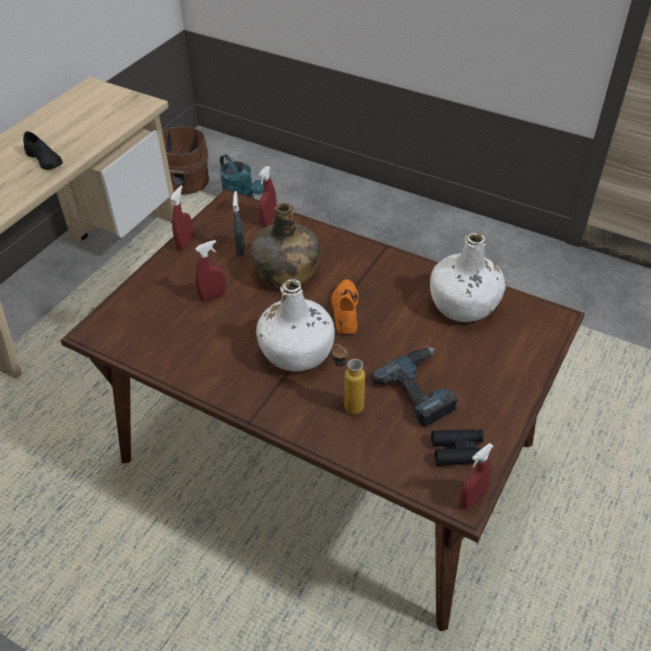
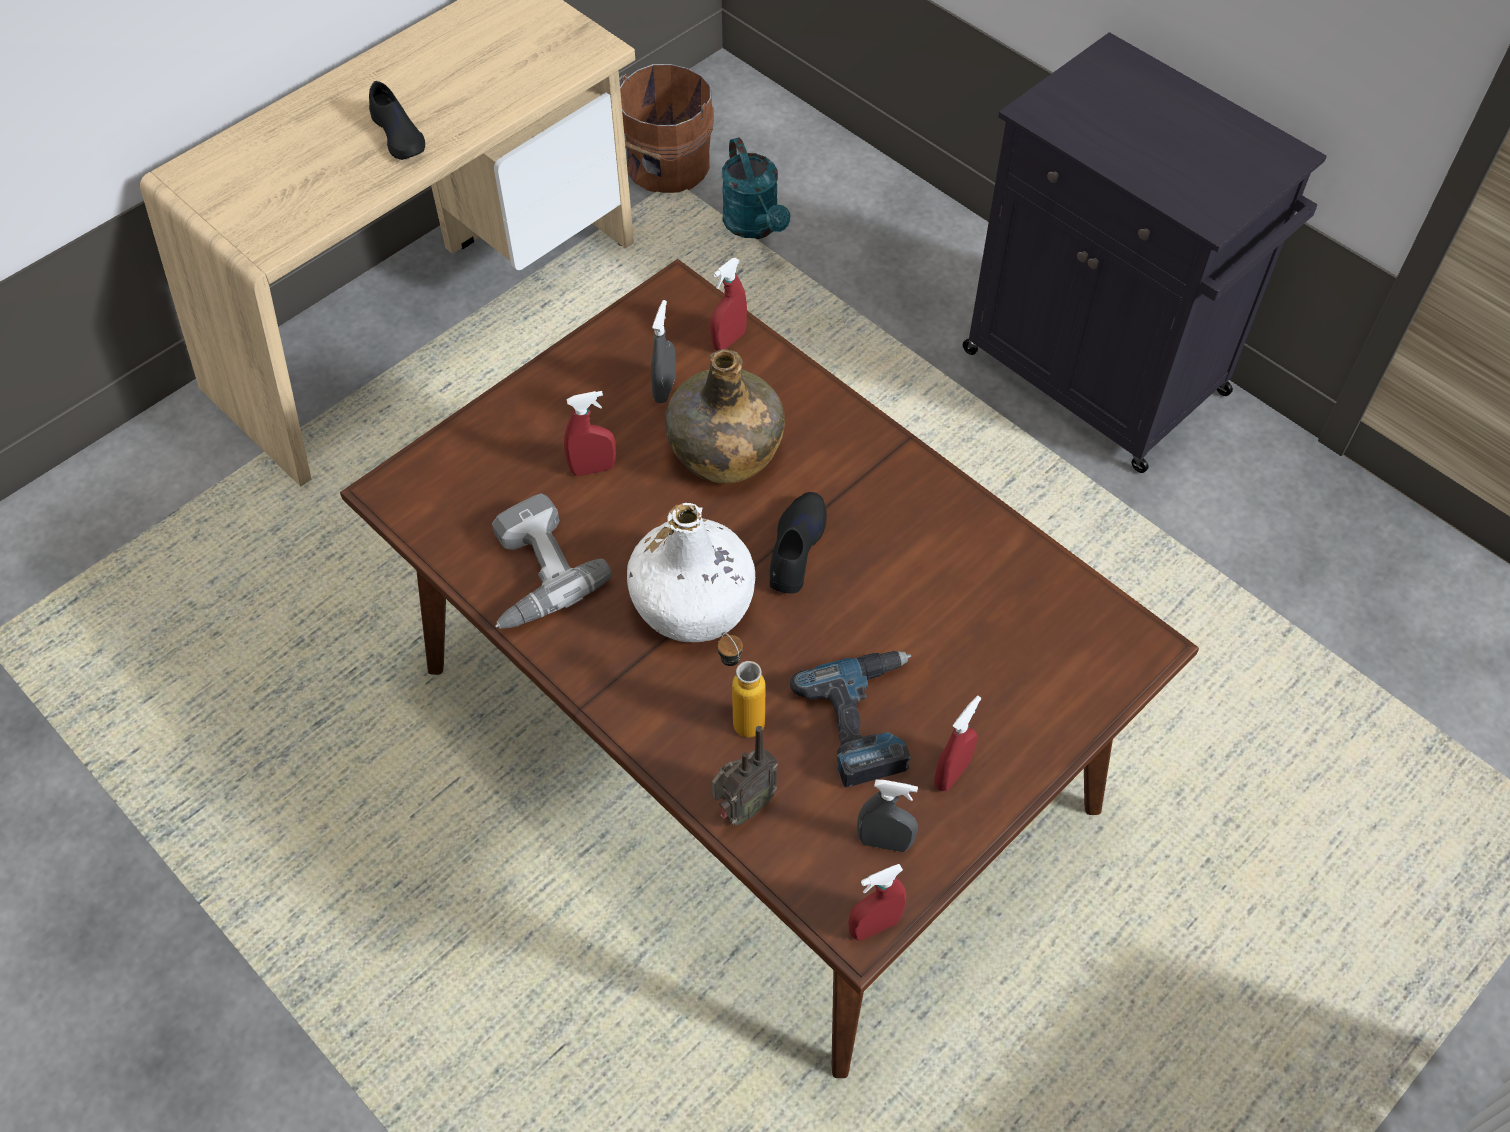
camera: 15 degrees right, 10 degrees up
red spray bottle [170,186,193,250] -> red spray bottle moved to [934,696,981,791]
orange shoe [331,279,358,334] -> black shoe [770,492,827,594]
white bottle [430,233,506,322] -> none
black binoculars [431,429,484,466] -> grey spray bottle [857,780,918,852]
none -> power drill [492,493,612,629]
none -> radio [712,726,778,826]
none -> black cabinet [963,32,1327,473]

